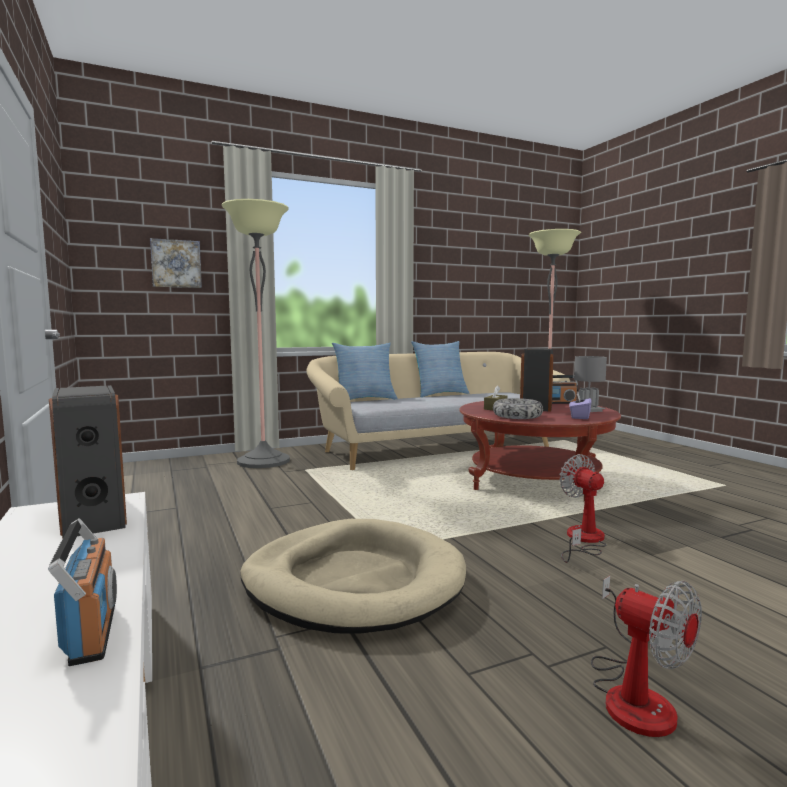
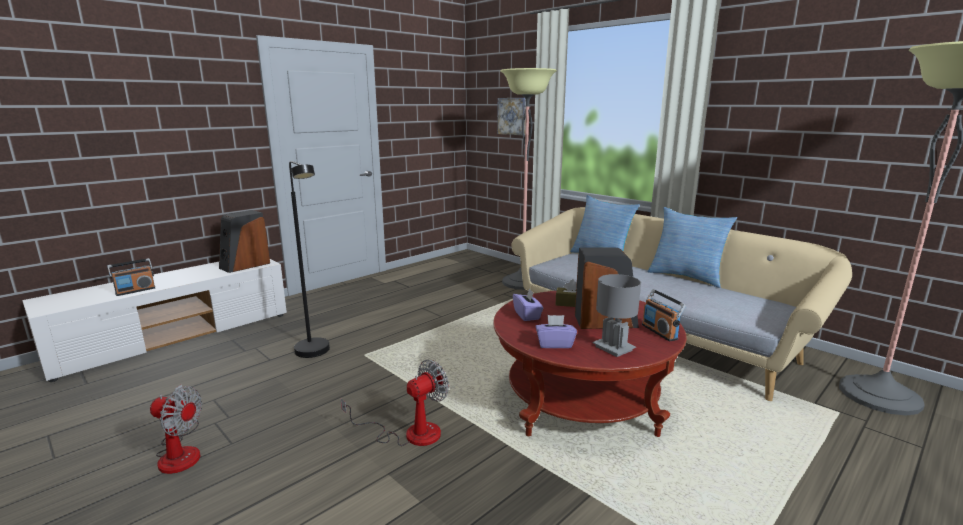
camera: 70 degrees right, 10 degrees up
beige dog bed [240,519,466,634] -> black floor lamp [289,161,330,358]
bowl [493,398,543,419] -> purple tissue box [513,288,543,321]
fan [591,576,702,737] -> fan turned 105 degrees counterclockwise [150,384,202,474]

